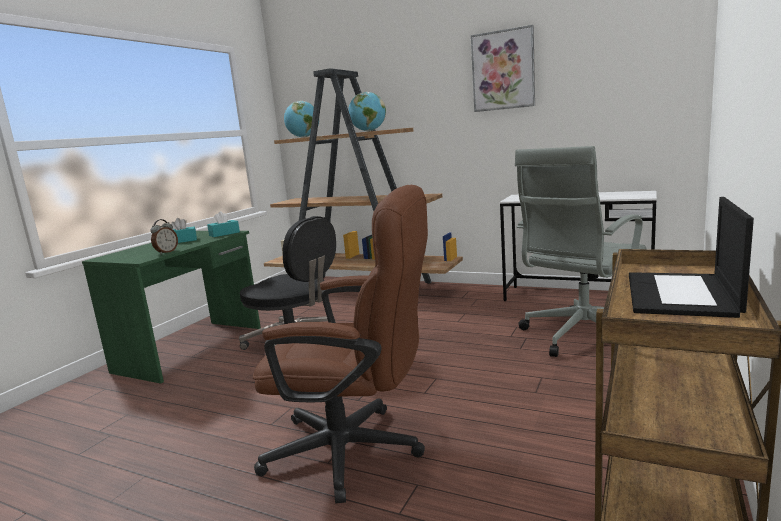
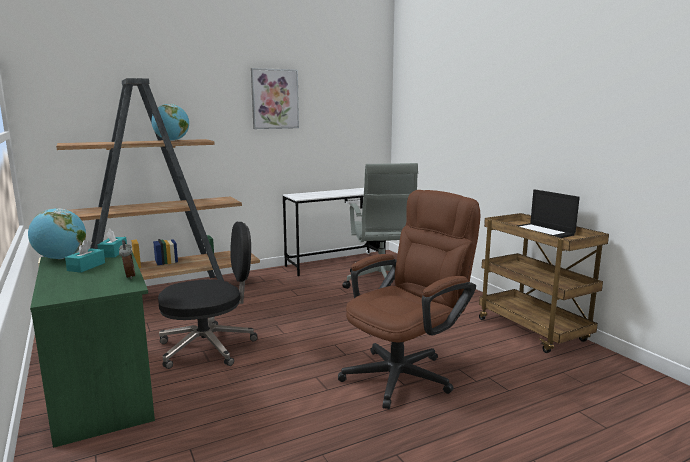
camera: 55 degrees left, 0 degrees up
globe [284,101,319,138] -> globe moved to [28,208,86,259]

